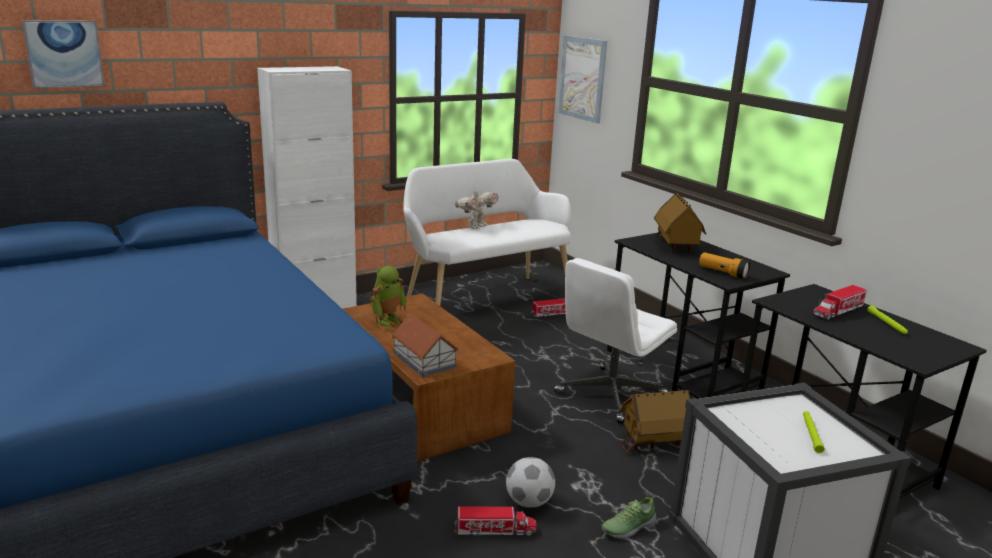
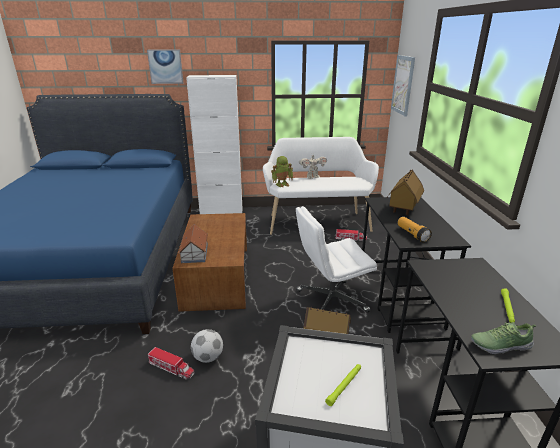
camera: 30 degrees right, 5 degrees up
picture [22,20,105,88] -> picture moved to [147,50,183,84]
toy robot [370,266,407,328] -> toy robot moved to [271,156,293,188]
shoe [602,496,656,539] -> shoe moved to [471,322,536,354]
toy truck [813,285,867,320] -> none

